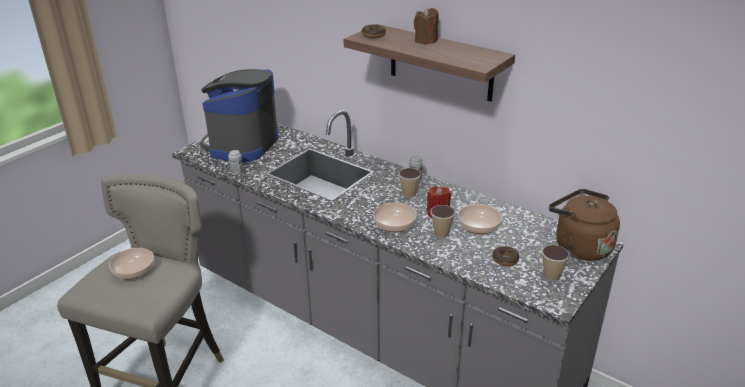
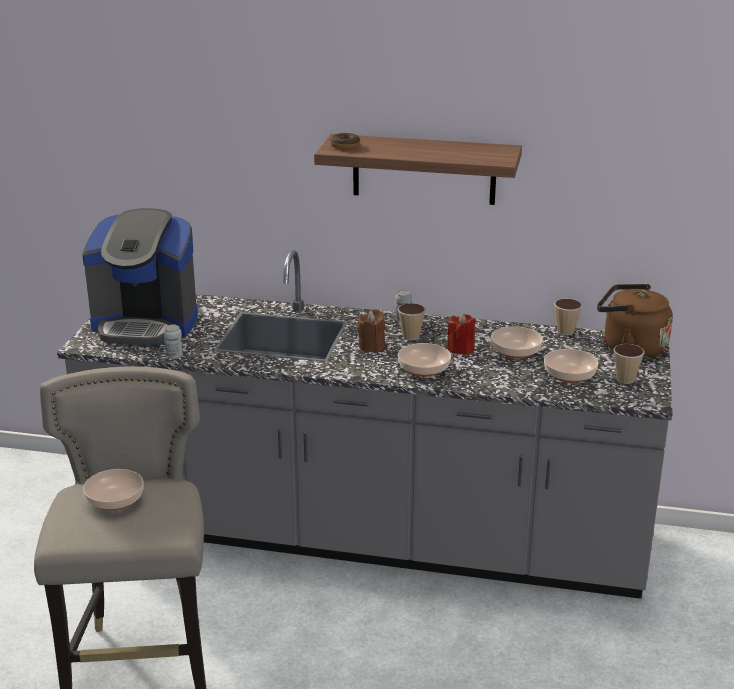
camera: 25 degrees left, 5 degrees down
coffee machine [200,69,279,162] -> coffee machine turned 75 degrees counterclockwise [82,208,198,346]
brown candle [414,7,439,44] -> brown candle moved to [358,309,385,352]
cup [430,205,455,238] -> cup moved to [554,298,583,335]
donut [492,246,519,266] -> bowl [544,349,598,383]

